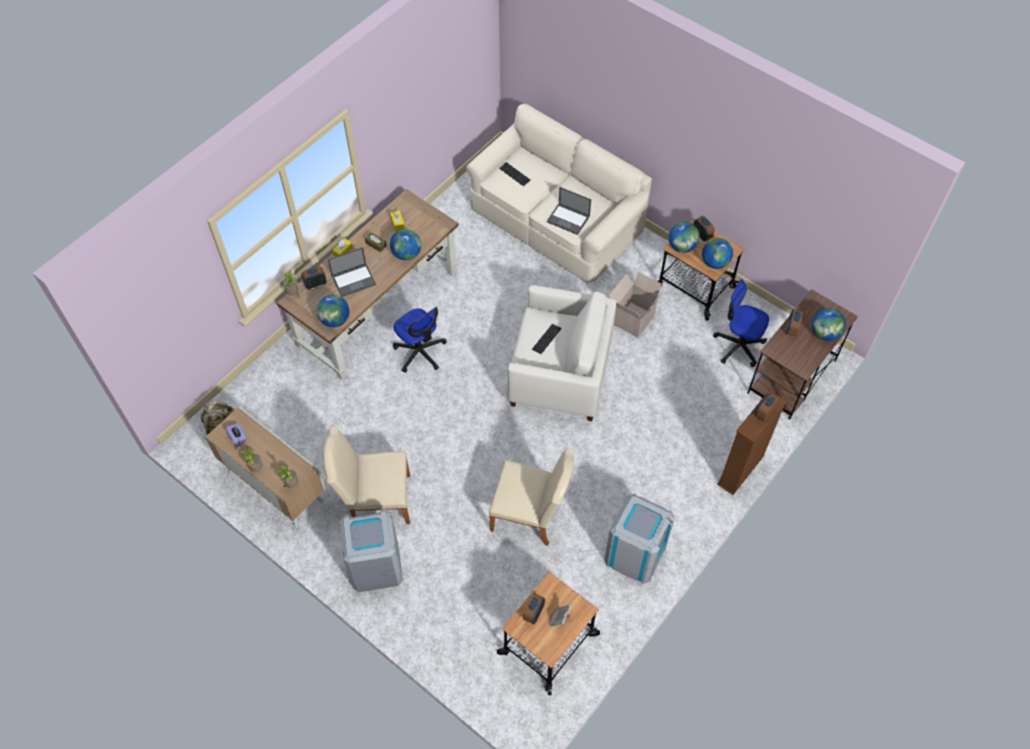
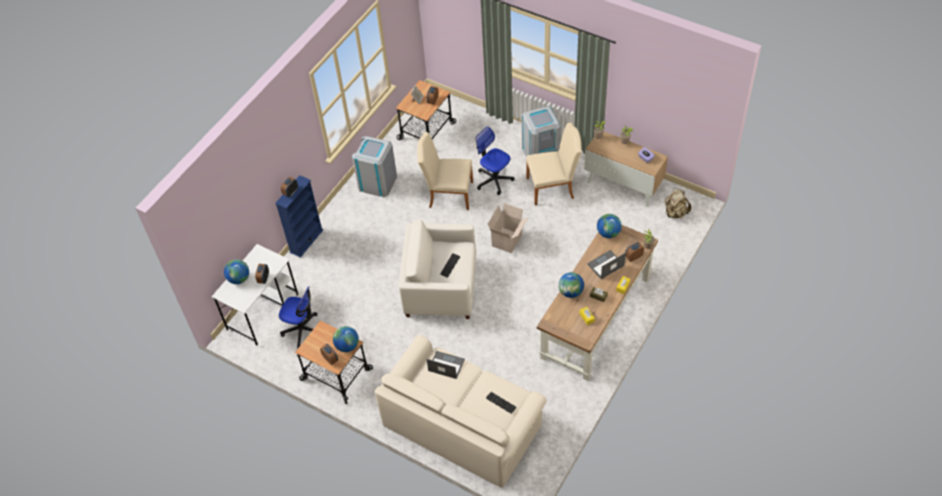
camera: 175 degrees right, 5 degrees down
office chair [393,307,447,373] -> office chair moved to [476,126,515,195]
cardboard box [609,272,663,338] -> cardboard box moved to [488,203,528,253]
globe [702,238,733,269] -> none
brown bookcase [717,390,786,495] -> blue bookcase [275,175,323,258]
brown desk [748,289,858,420] -> white desk [212,244,298,346]

